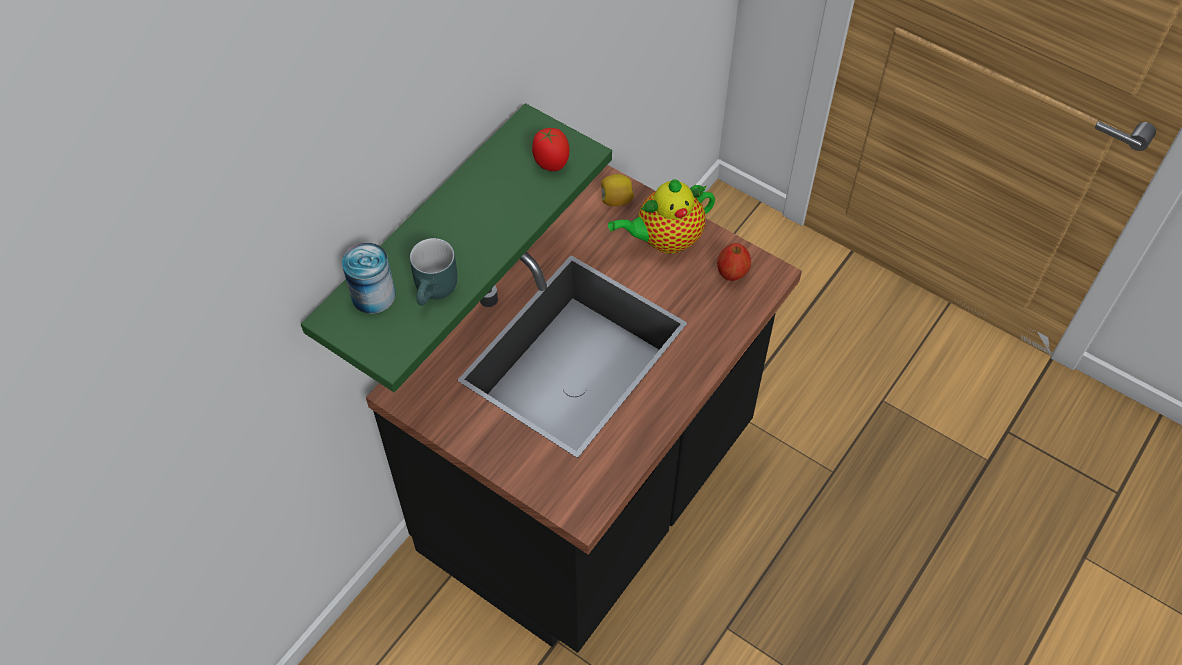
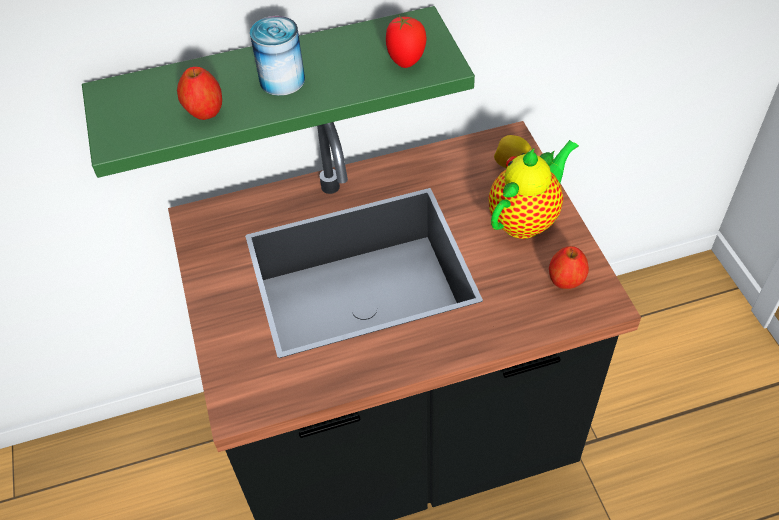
camera: 40 degrees right, 5 degrees down
can [342,243,396,314] -> can moved to [250,16,305,96]
turquoise mug [410,238,457,306] -> apple [177,67,222,120]
teapot [608,179,715,254] -> teapot turned 120 degrees clockwise [489,140,579,239]

